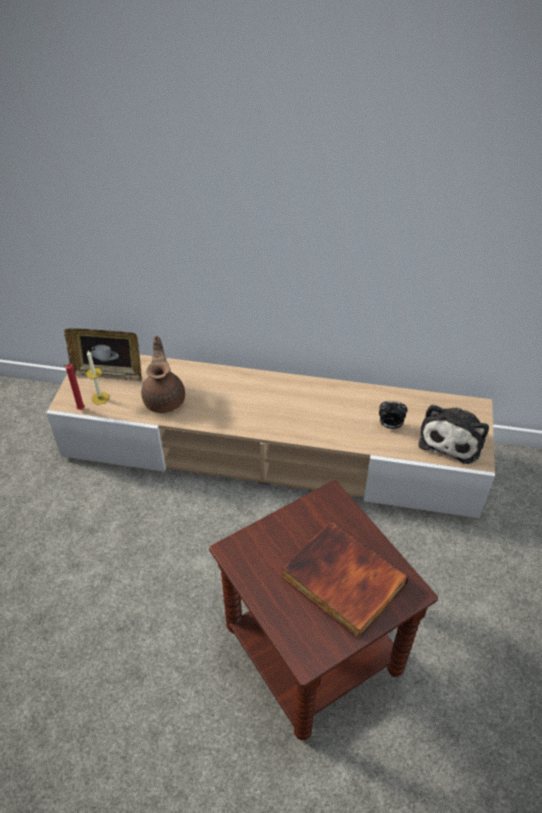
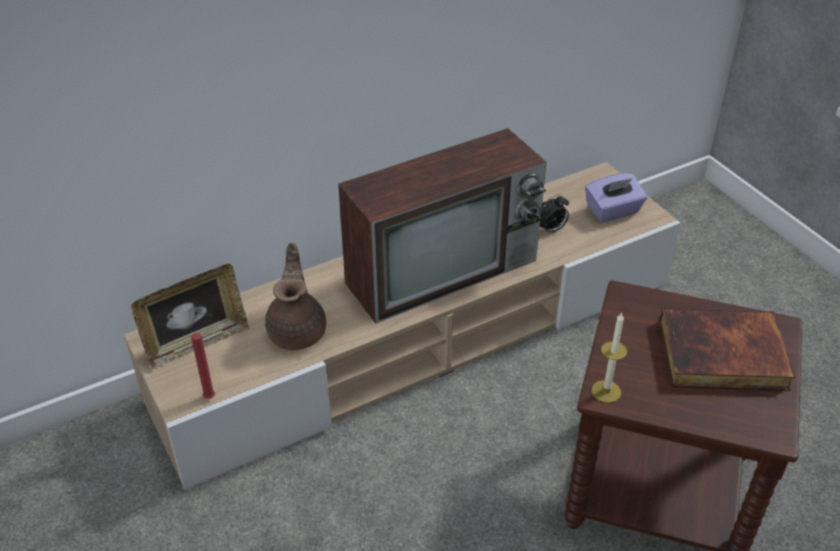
camera: 40 degrees left, 5 degrees down
candle [86,351,109,405] -> candle moved to [592,312,627,403]
brown teapot [141,336,185,413] -> brown teapot turned 45 degrees clockwise [265,243,326,350]
plush toy [419,404,489,464] -> purple tissue box [585,173,647,222]
none -> television [338,128,546,324]

